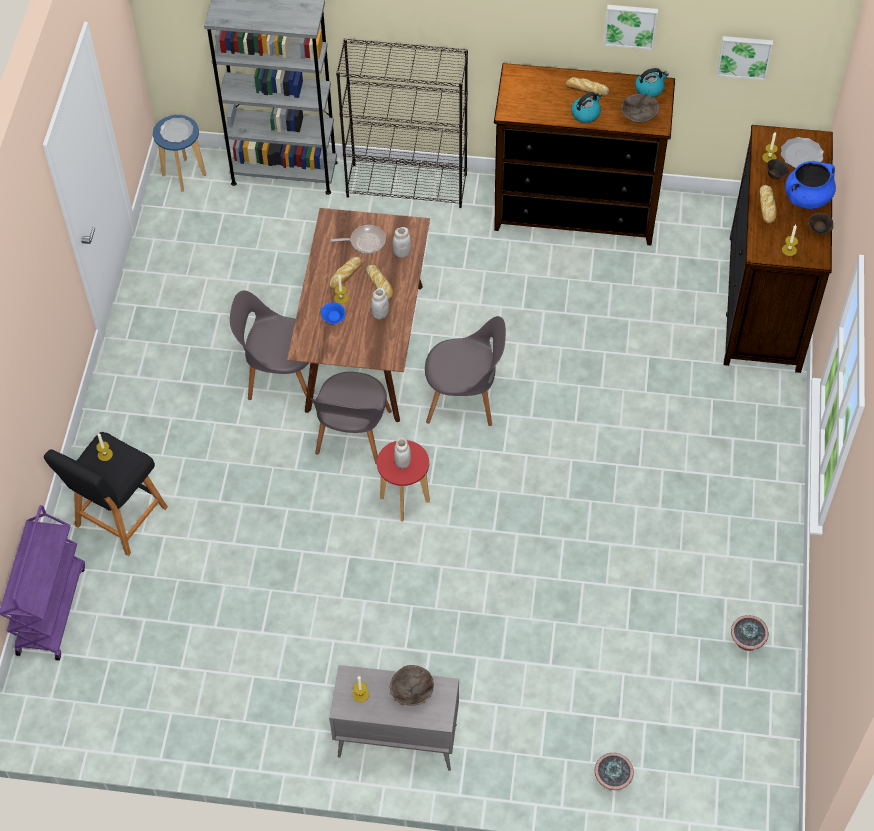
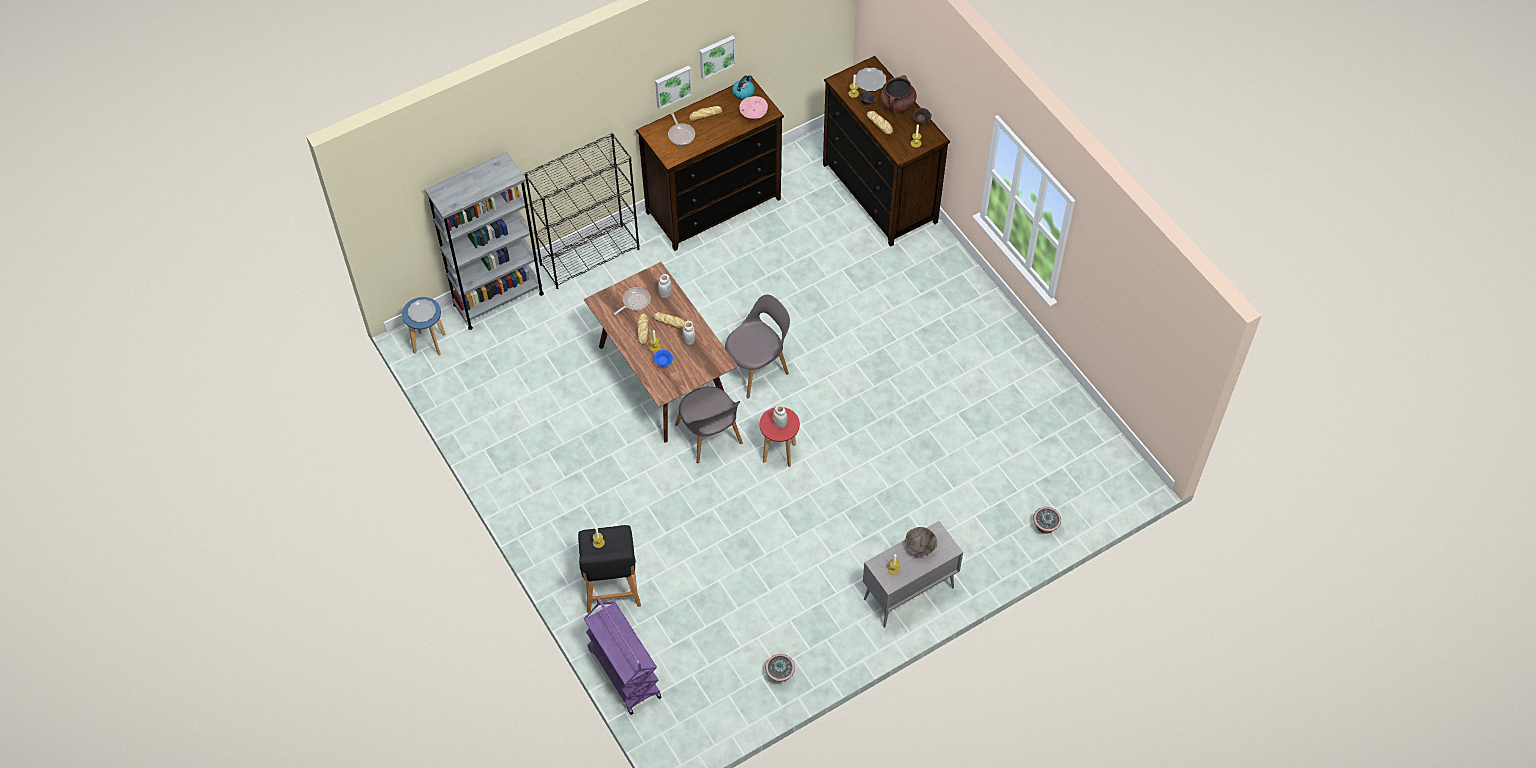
camera: 40 degrees left, 0 degrees up
grey chair [230,291,313,404] -> none
kettle [571,92,602,123] -> none
brown bowl [621,94,660,123] -> pink bowl [739,96,768,119]
picture [716,36,773,80] -> picture moved to [655,65,692,110]
potted plant [731,615,768,651] -> potted plant moved to [766,654,795,682]
blue cooking pot [785,161,836,209] -> brown cooking pot [880,75,917,114]
none -> frying pan [668,113,695,145]

